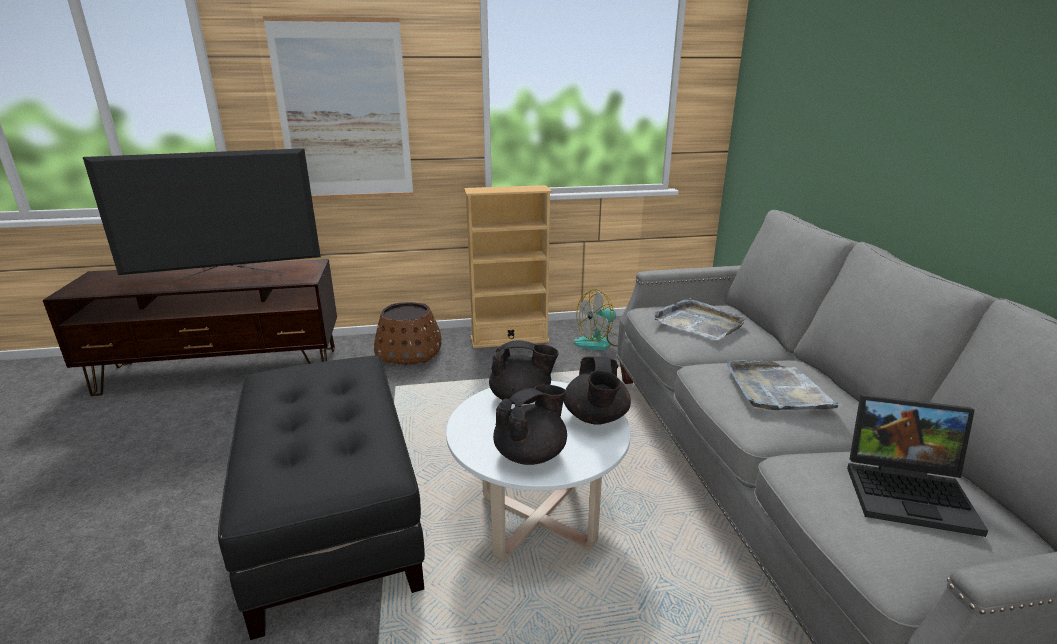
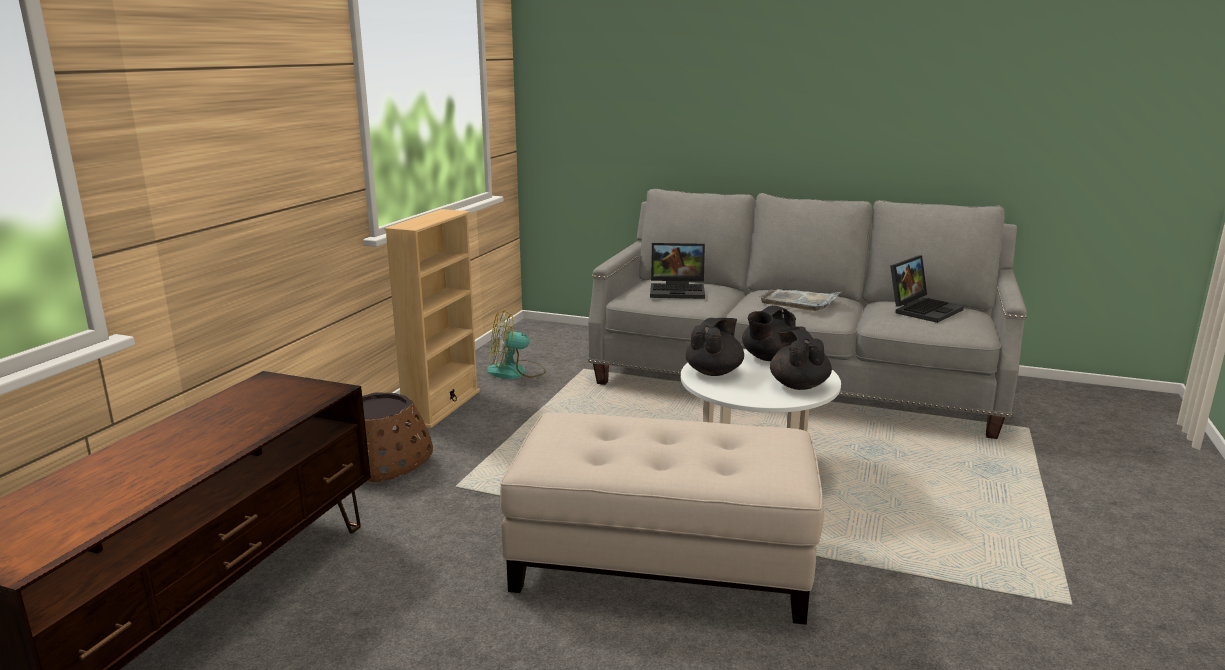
camera: 60 degrees left, 5 degrees down
television [83,148,321,286] -> none
black ottoman [218,356,425,640] -> beige ottoman [500,413,824,625]
picture [263,16,414,199] -> none
black teapot [564,357,631,425] -> black teapot turned 105 degrees clockwise [742,305,796,361]
fan [573,289,618,350] -> fan turned 75 degrees clockwise [487,310,546,379]
grey tray [651,298,747,340] -> laptop [650,243,705,299]

